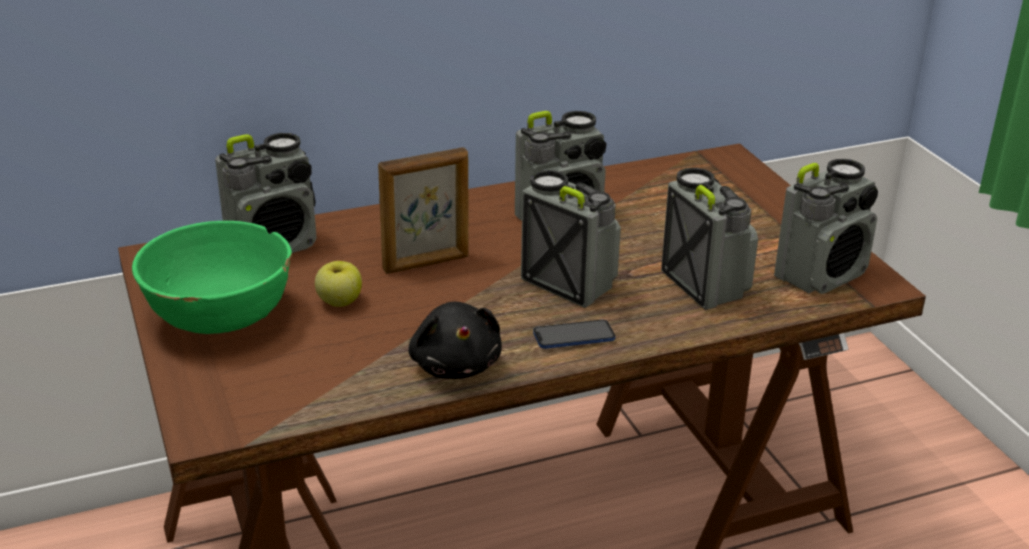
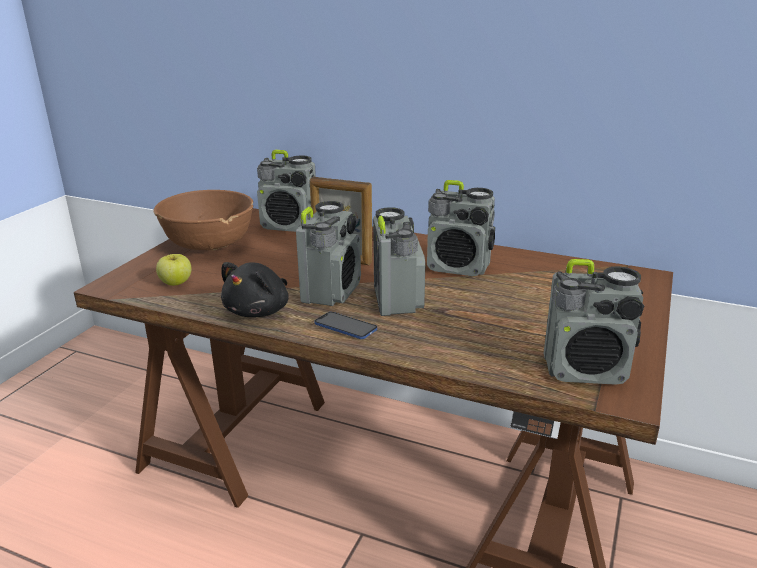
camera: 45 degrees right, 5 degrees down
green bowl [132,221,292,334] -> brown bowl [154,190,253,250]
apple [315,261,362,307] -> apple moved to [156,254,192,286]
radio [661,168,758,310] -> radio moved to [296,201,361,306]

